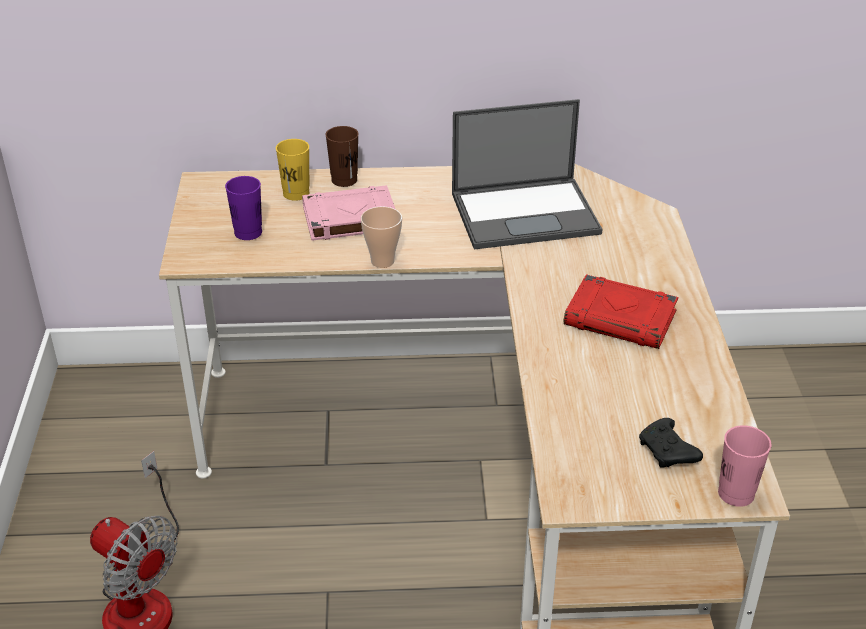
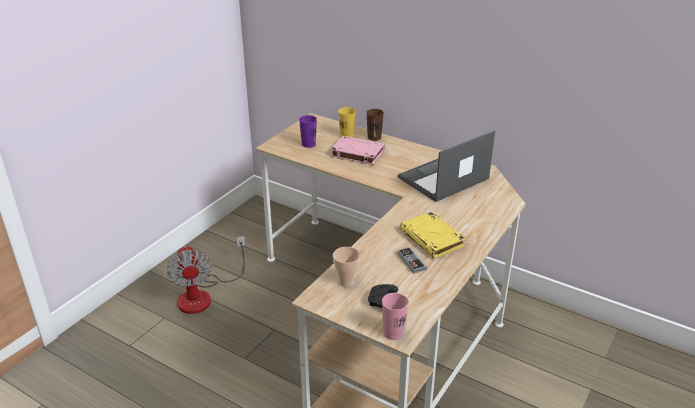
camera: 35 degrees right, 5 degrees down
cup [361,206,402,268] -> cup moved to [333,247,360,287]
laptop [452,99,602,250] -> laptop turned 120 degrees clockwise [398,131,495,202]
red book [564,274,678,349] -> yellow book [400,212,466,259]
none -> game controller [397,247,427,274]

